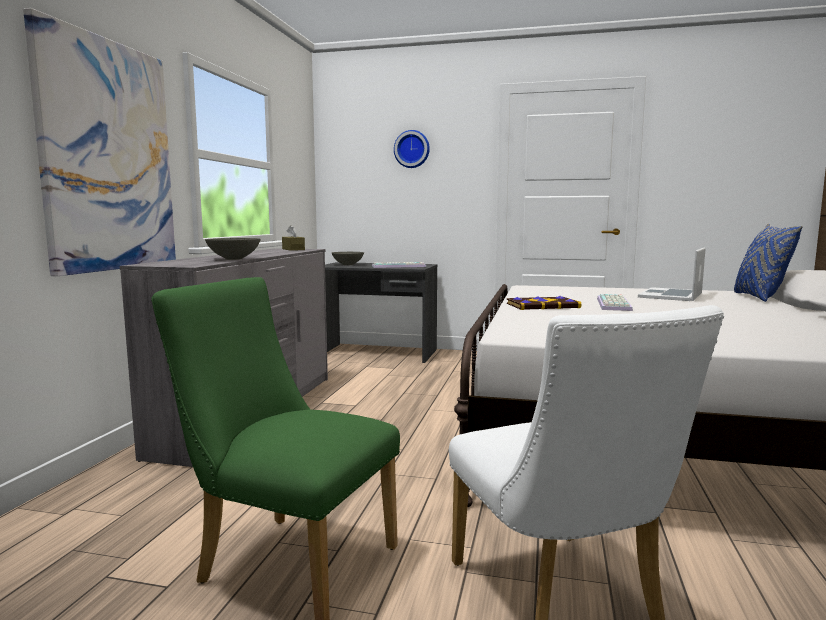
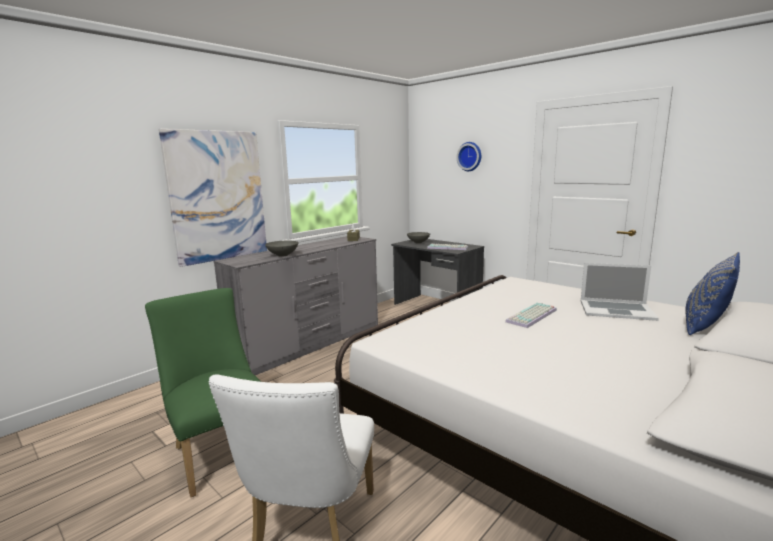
camera: 30 degrees right, 5 degrees up
book [507,296,581,310] -> none
laptop [638,248,705,301] -> laptop turned 135 degrees counterclockwise [581,263,659,321]

